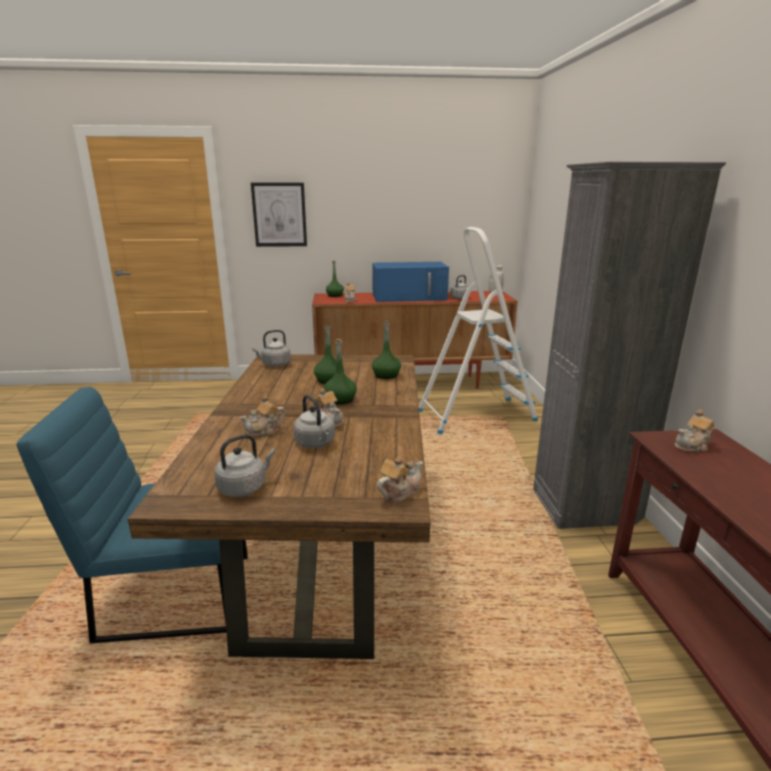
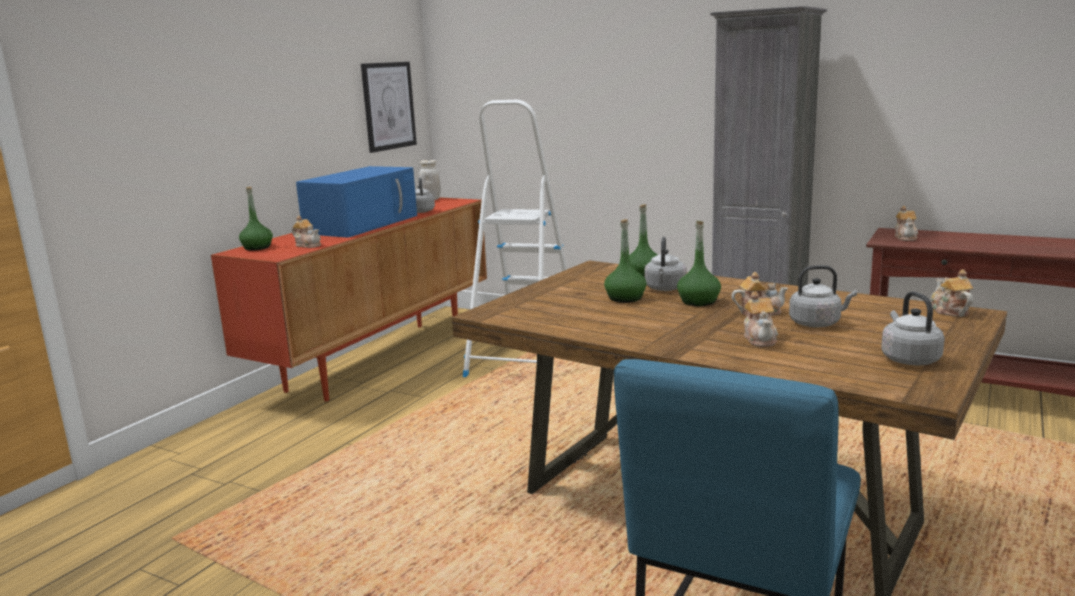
camera: 55 degrees left, 5 degrees down
picture [251,183,307,247] -> picture moved to [361,62,417,153]
grey kettle [252,330,291,367] -> grey kettle moved to [644,237,687,291]

